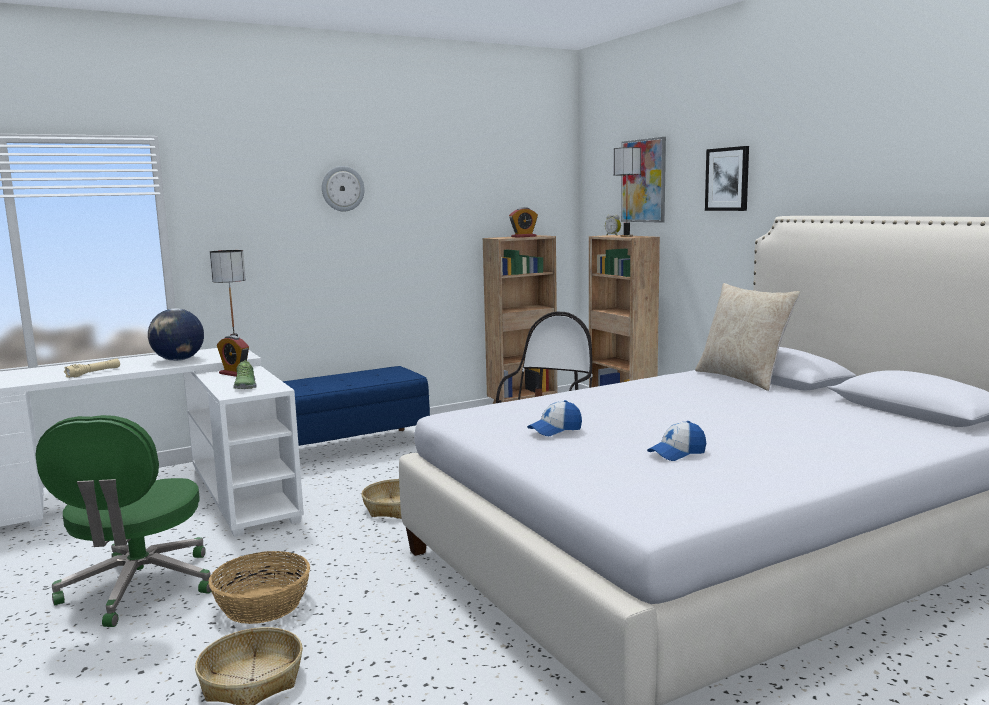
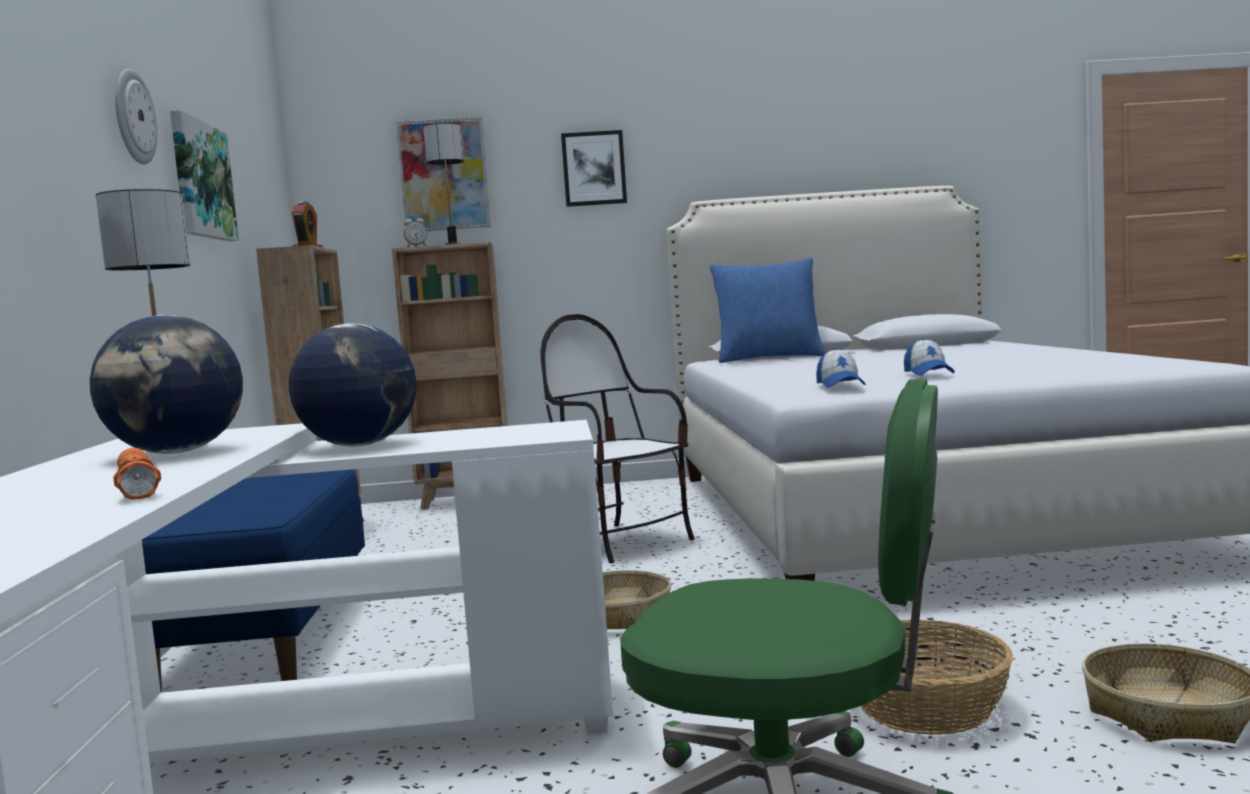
camera: 65 degrees left, 5 degrees down
beige flashlight [64,359,120,378] -> orange flashlight [113,448,161,500]
alarm clock [217,335,249,377] -> globe [289,323,416,447]
shoe [234,360,257,389] -> none
cap [647,421,706,461] -> cap moved to [816,348,866,388]
beige pillow [695,283,800,391] -> blue pillow [710,258,826,363]
none -> picture [170,110,239,241]

